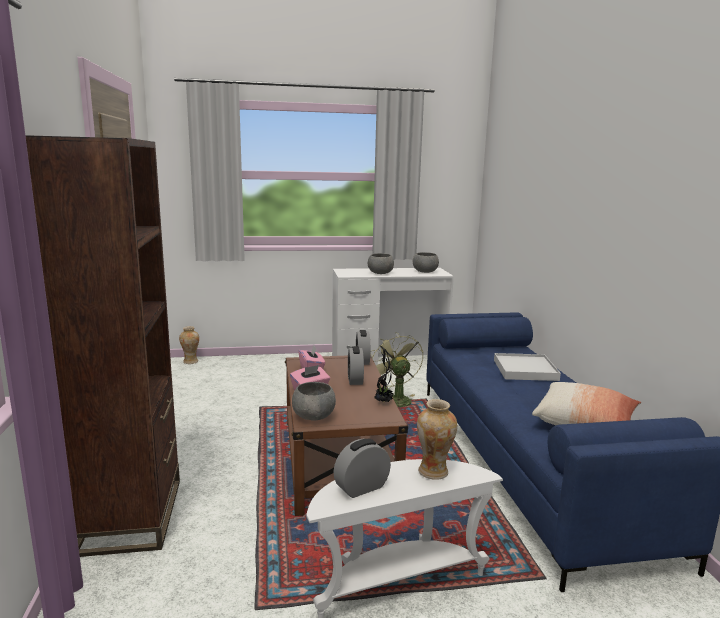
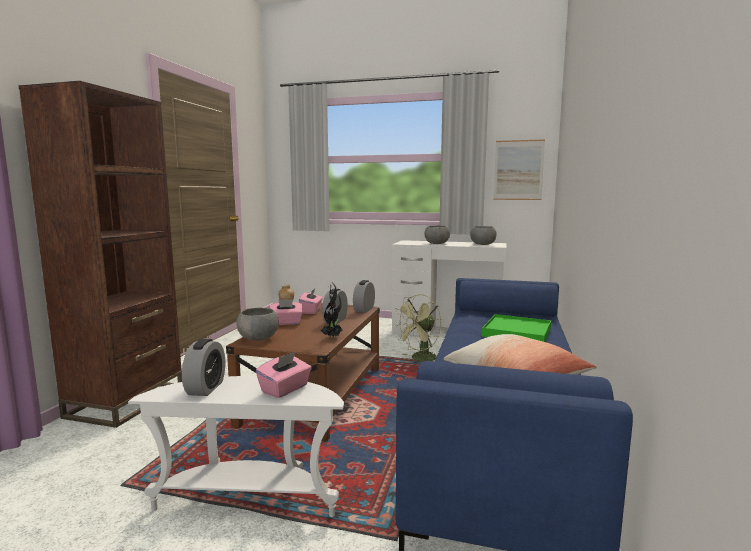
camera: 25 degrees right, 5 degrees down
alarm clock [333,439,391,498] -> alarm clock turned 105 degrees clockwise [182,339,225,396]
green fan [370,332,423,411] -> green fan turned 135 degrees counterclockwise [393,294,441,362]
vase [417,399,457,480] -> pink tissue box [256,352,312,398]
white tray [494,353,561,381] -> green tray [482,314,551,342]
none -> picture [493,139,545,200]

